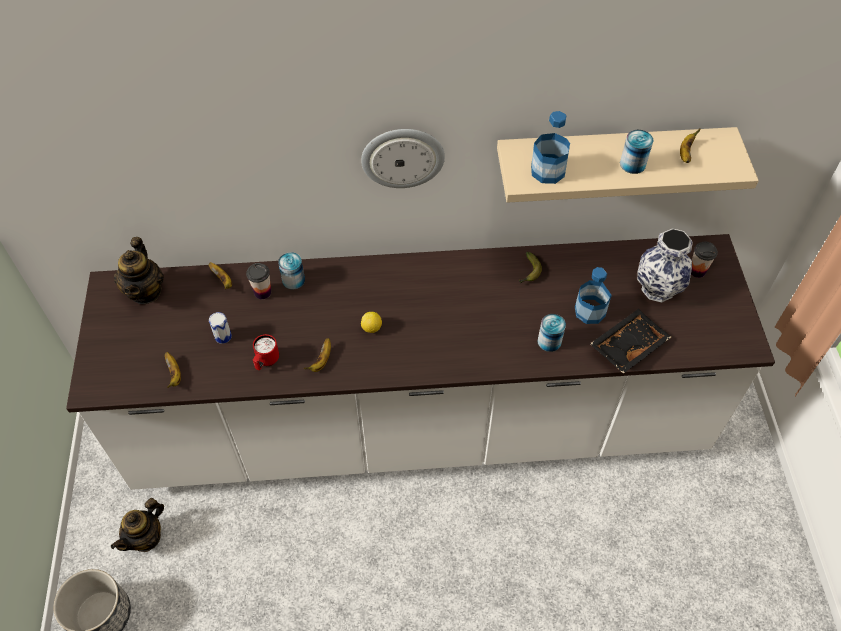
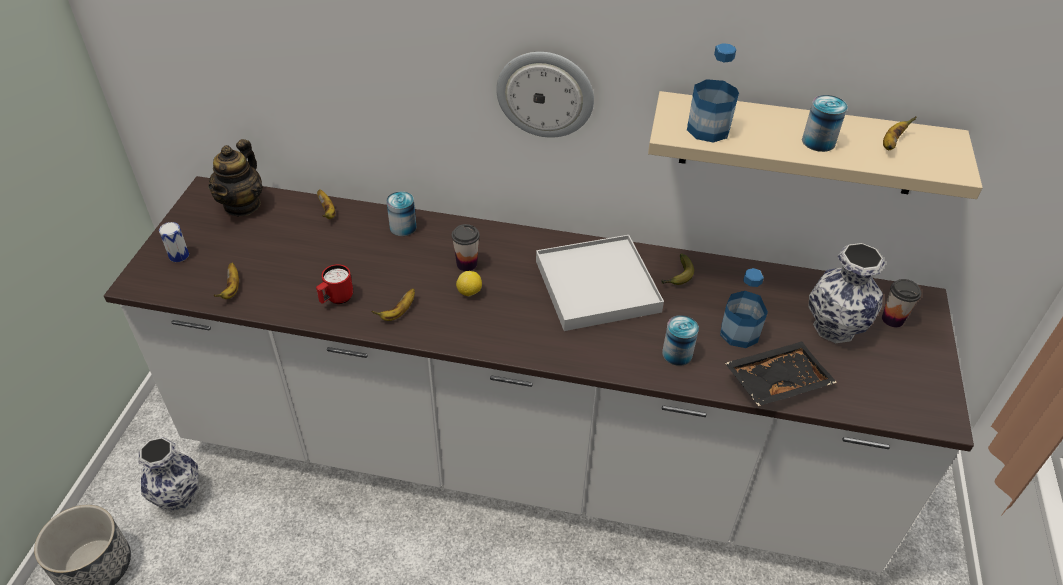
camera: 15 degrees right, 10 degrees down
teapot [111,498,164,552] -> vase [139,438,199,512]
can [209,312,232,344] -> can moved to [159,222,189,262]
cup [246,263,271,299] -> cup moved to [452,224,480,271]
none -> white tray [536,235,664,331]

